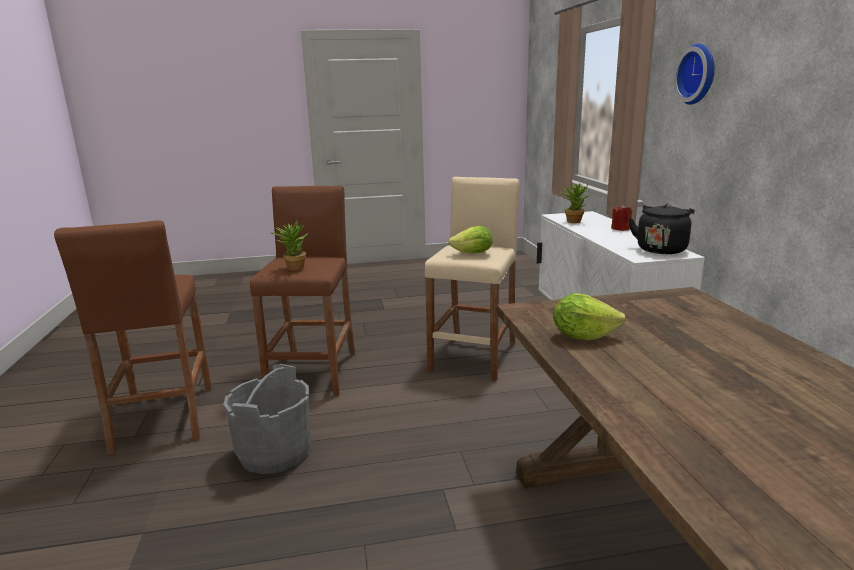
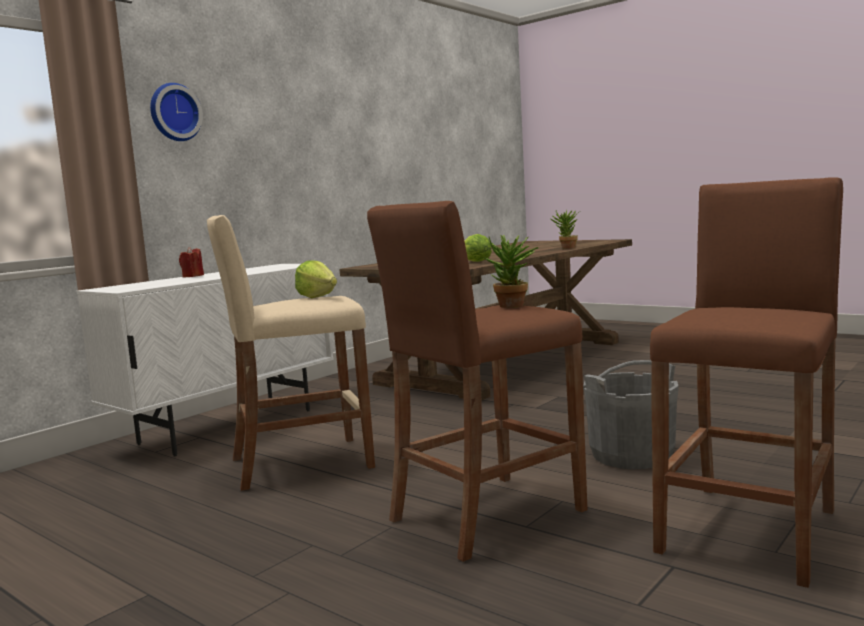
camera: 130 degrees left, 10 degrees down
potted plant [560,181,590,223] -> potted plant moved to [551,210,579,249]
black kettle [628,204,695,254] -> none

